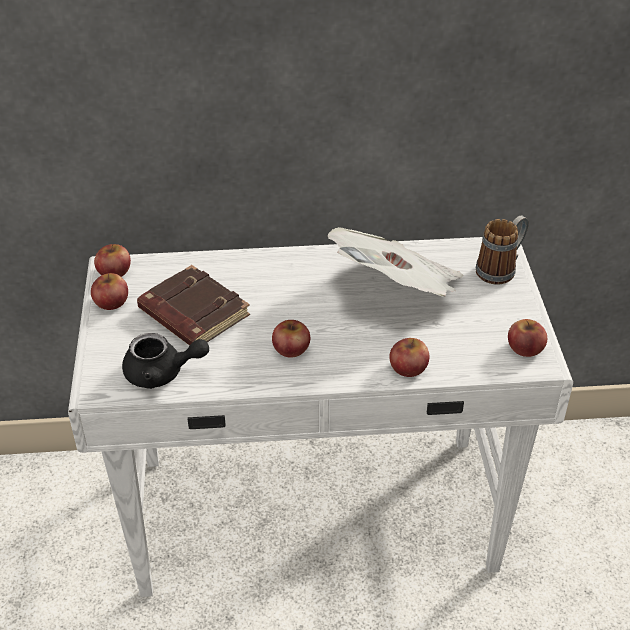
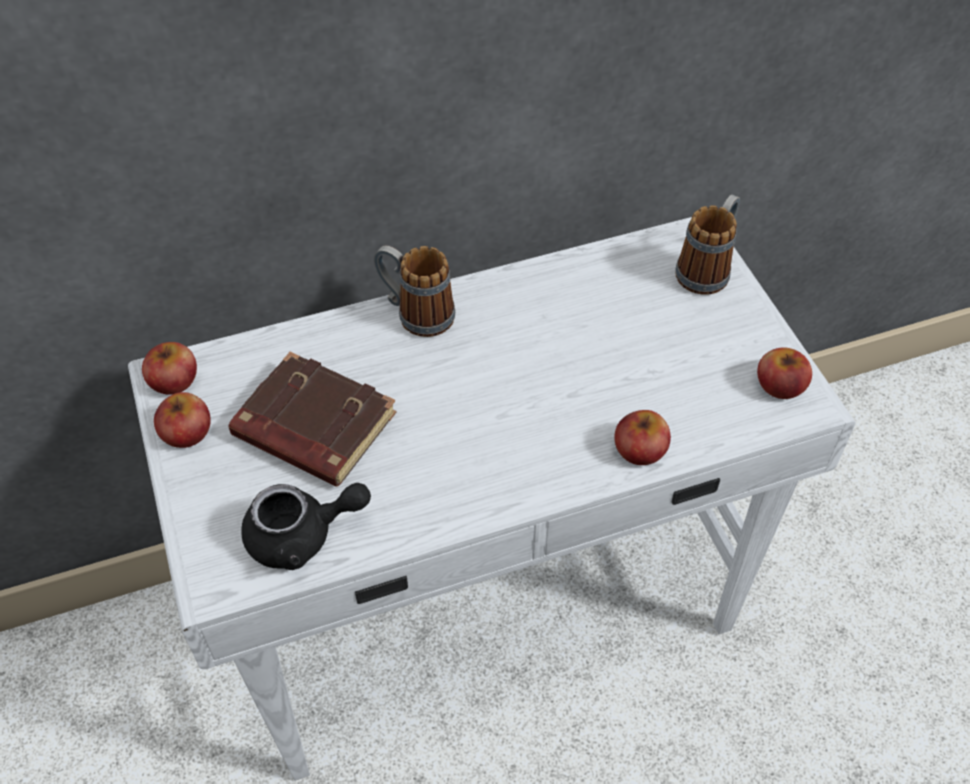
camera: 15 degrees left, 10 degrees up
apple [272,320,310,358] -> none
newspaper [328,227,463,297] -> none
none -> mug [374,246,455,337]

